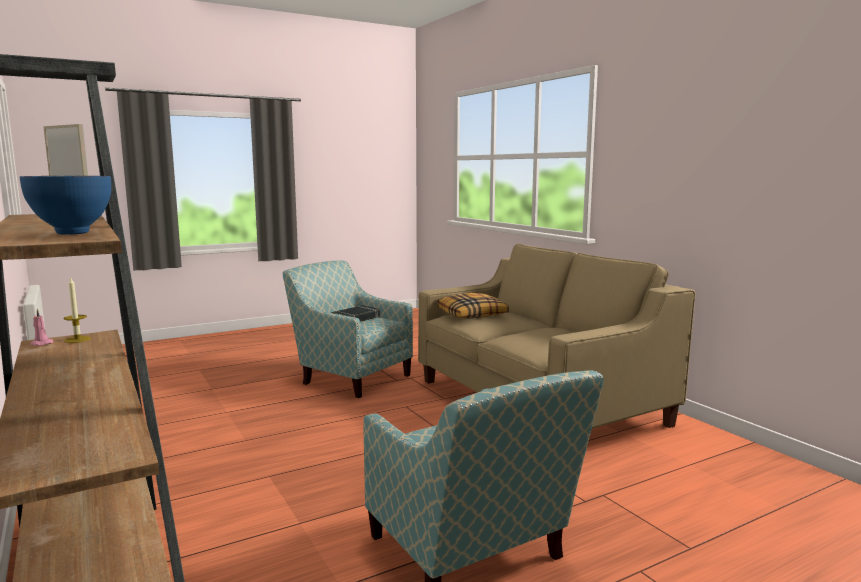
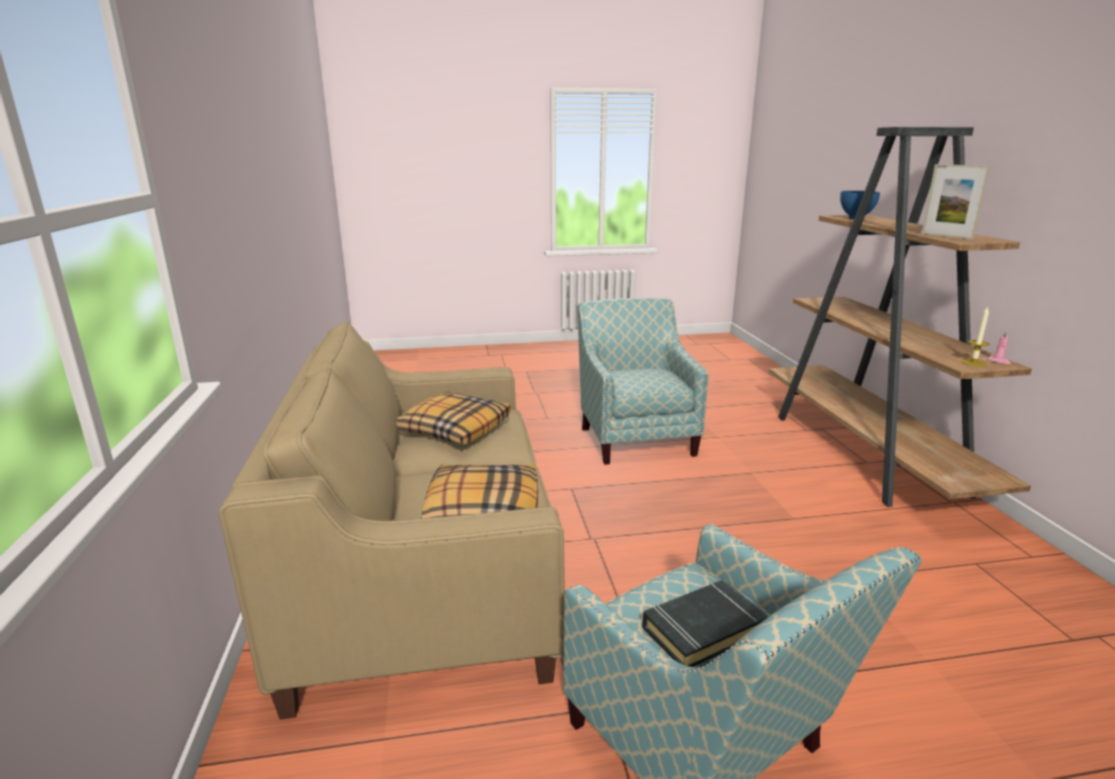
camera: 160 degrees left, 10 degrees up
none -> pillow [396,392,510,446]

